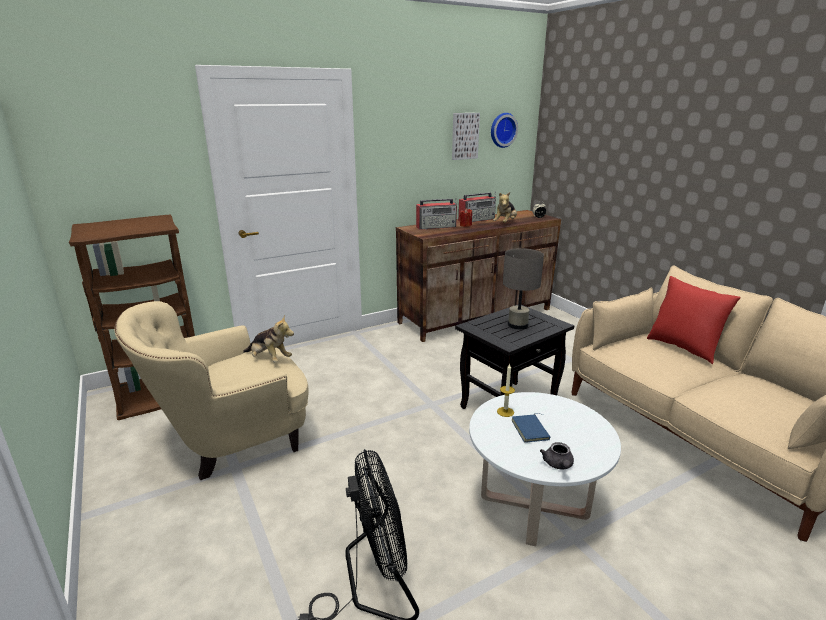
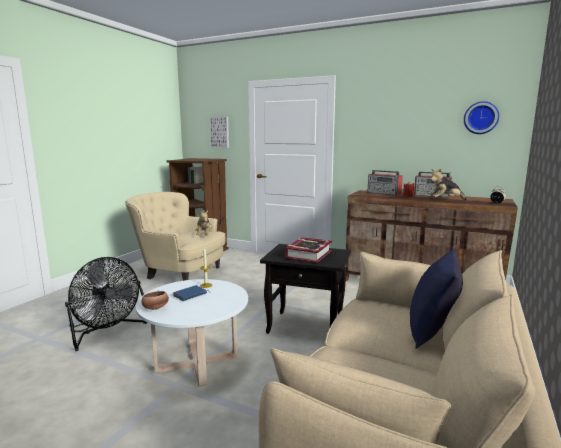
camera: 55 degrees right, 10 degrees down
picture [452,113,480,160] -> picture moved to [210,117,229,148]
grey table lamp [503,248,544,329] -> book [285,237,332,263]
grey teapot [540,442,574,470] -> bowl [141,291,169,310]
red pillow [647,276,741,364] -> blue pillow [410,250,463,349]

